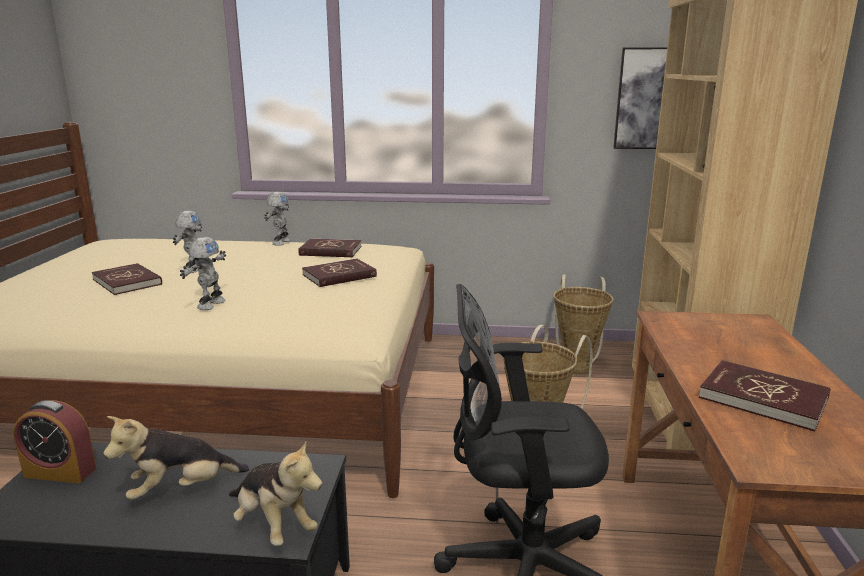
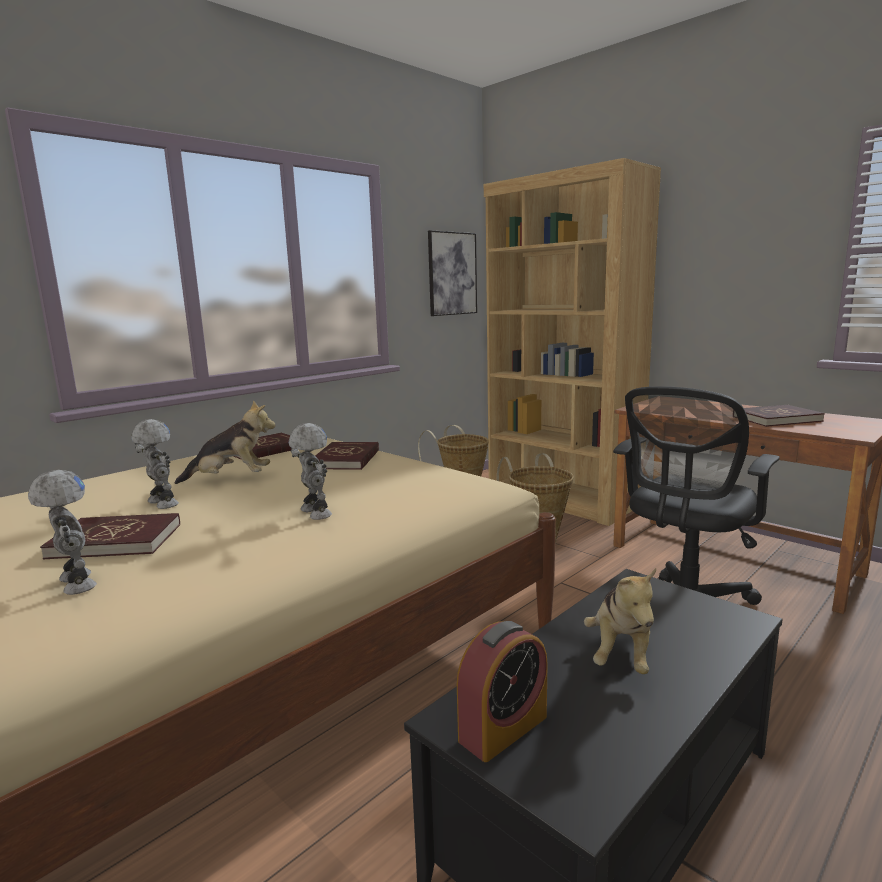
camera: 50 degrees left, 5 degrees down
plush toy [229,439,322,546] -> plush toy moved to [175,400,276,484]
toy robot [264,192,291,246] -> toy robot moved to [28,470,97,595]

